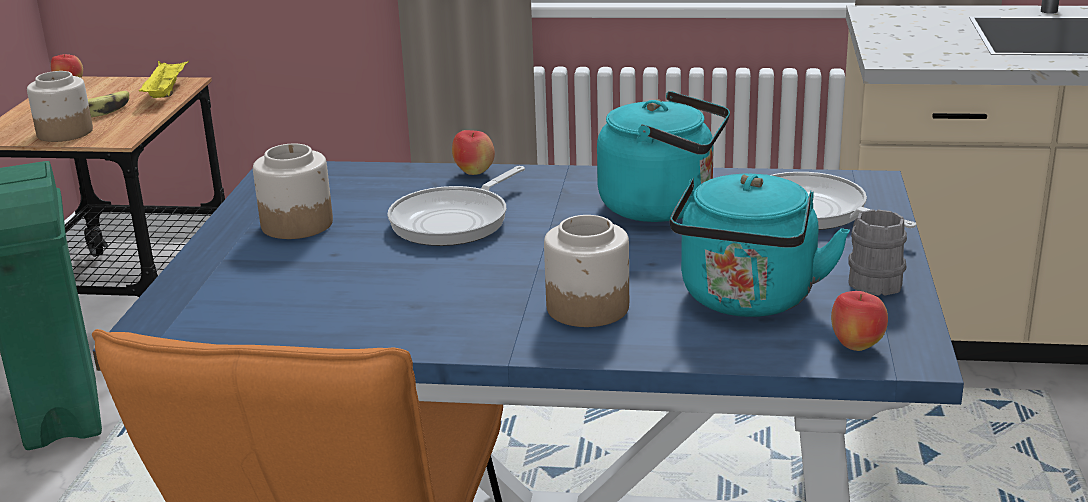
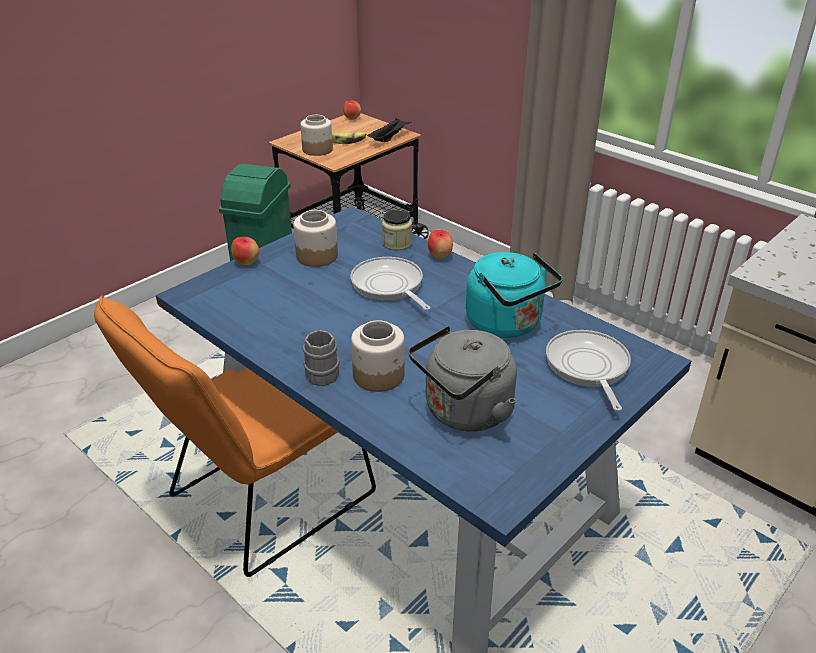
camera: 35 degrees right, 10 degrees up
yellow tray [139,60,189,98] -> black tray [367,118,411,142]
frying pan [388,166,525,246] -> frying pan turned 75 degrees clockwise [350,257,431,311]
turquoise kettle [670,174,850,317] -> grey kettle [408,326,517,432]
apple [831,291,888,351] -> apple moved to [231,237,259,265]
grey mug [849,209,907,296] -> grey mug moved to [303,330,340,386]
none -> jar [382,209,412,250]

